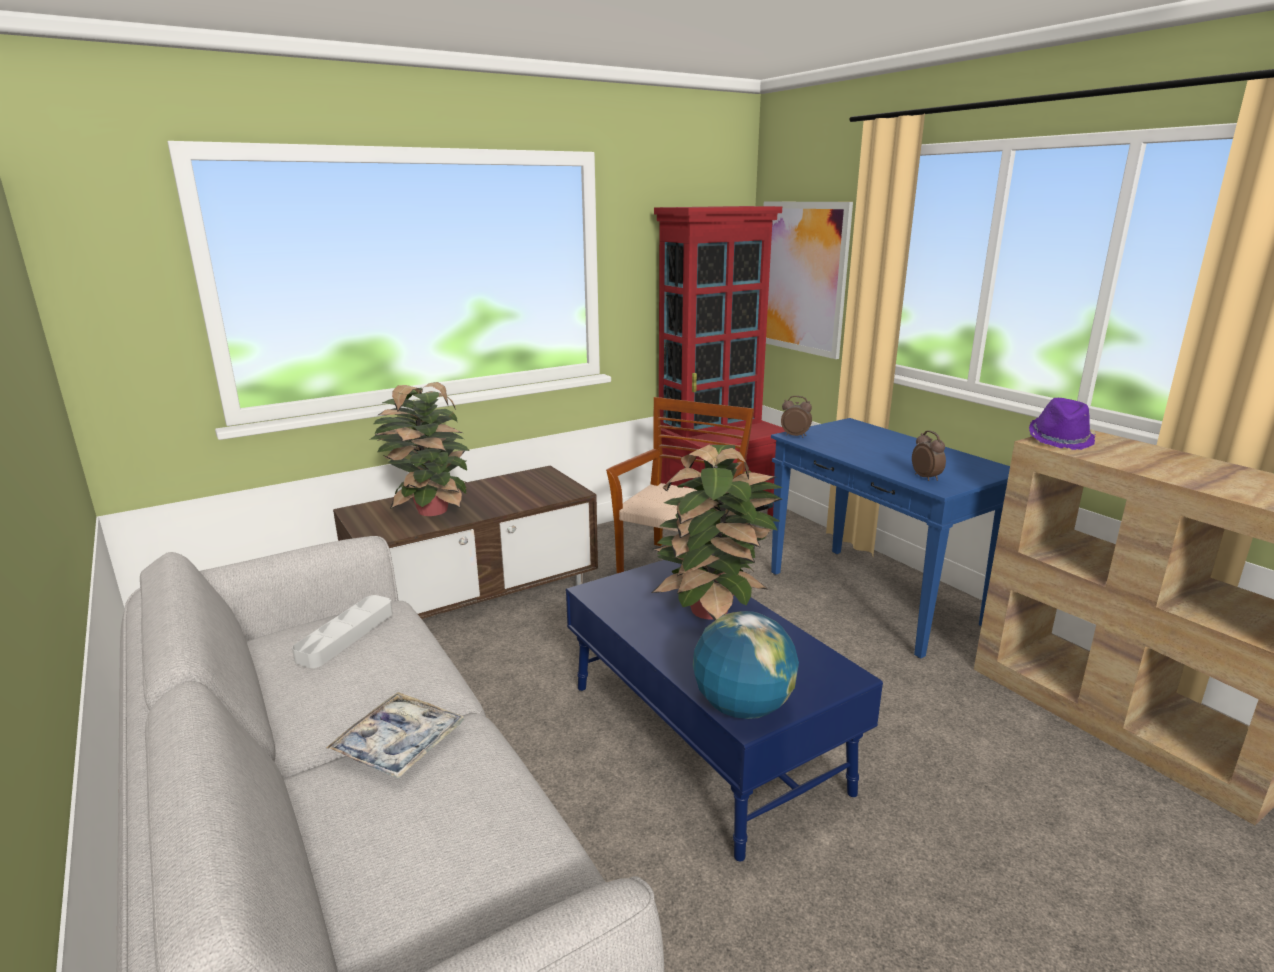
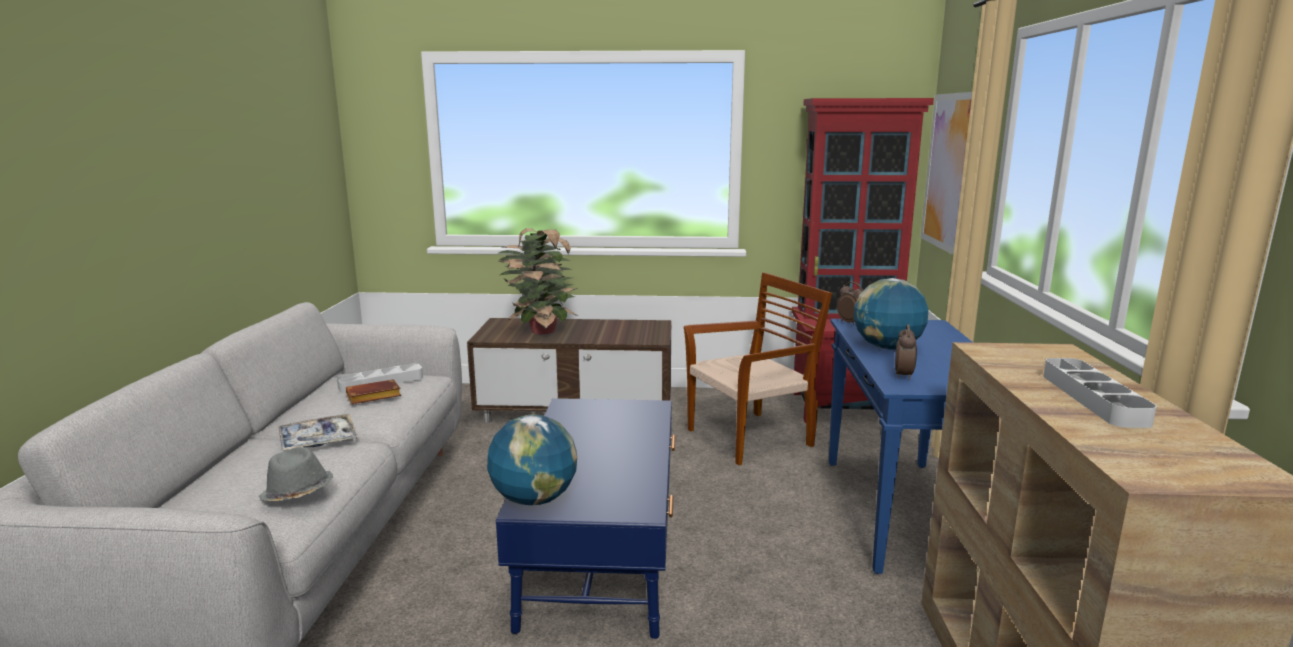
camera: 35 degrees right, 5 degrees down
potted plant [652,445,783,620] -> none
purple hat [1029,398,1096,450] -> none
none -> grey hat [259,447,333,501]
none -> brown book [346,379,401,404]
none -> globe [854,278,928,350]
none -> grey tray [1043,358,1157,428]

